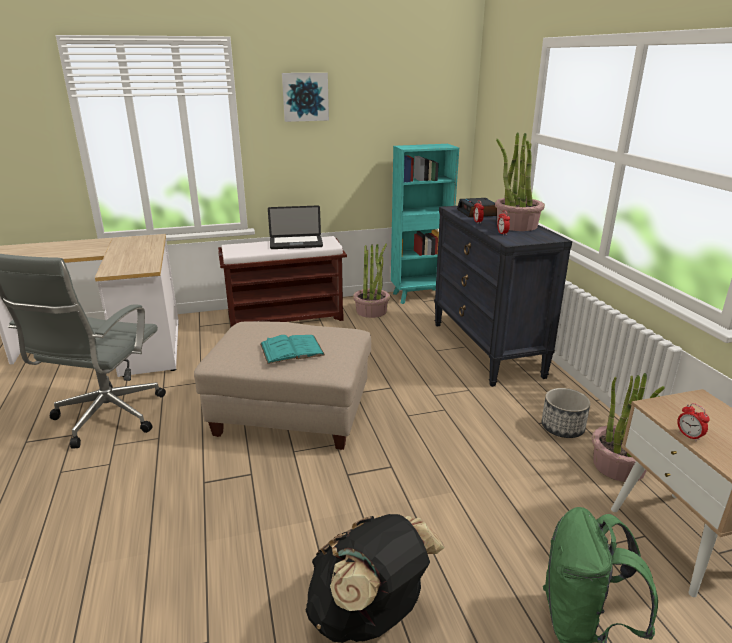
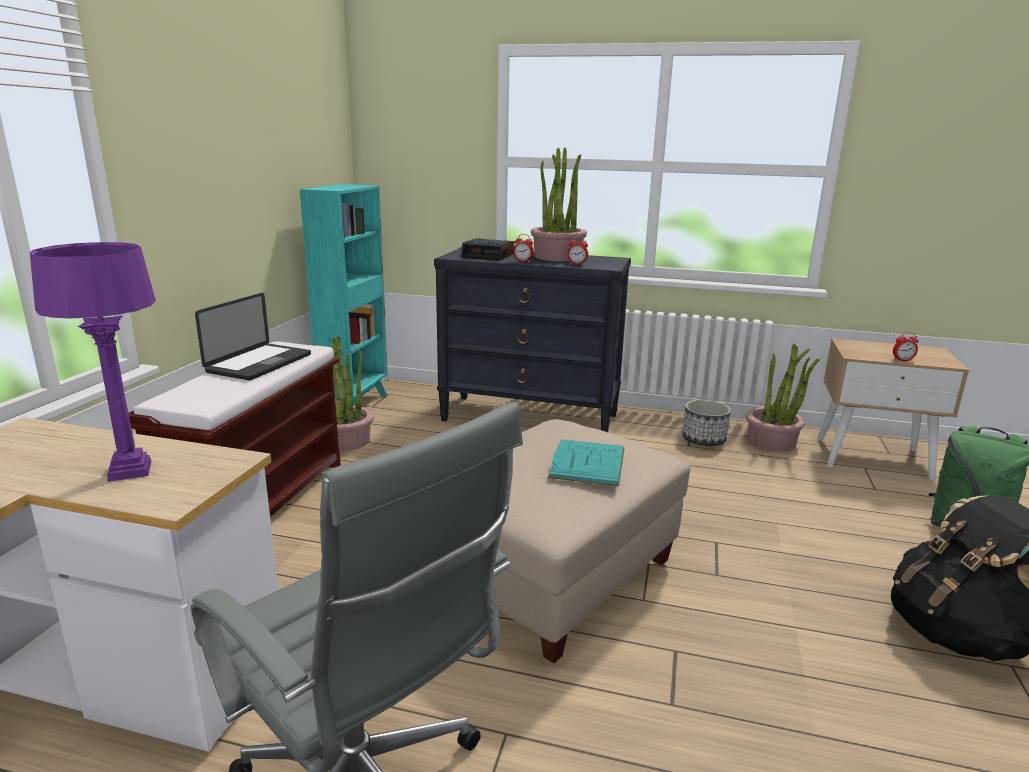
camera: 60 degrees left, 5 degrees down
picture [282,73,329,122] -> none
none -> purple table lamp [30,242,156,482]

